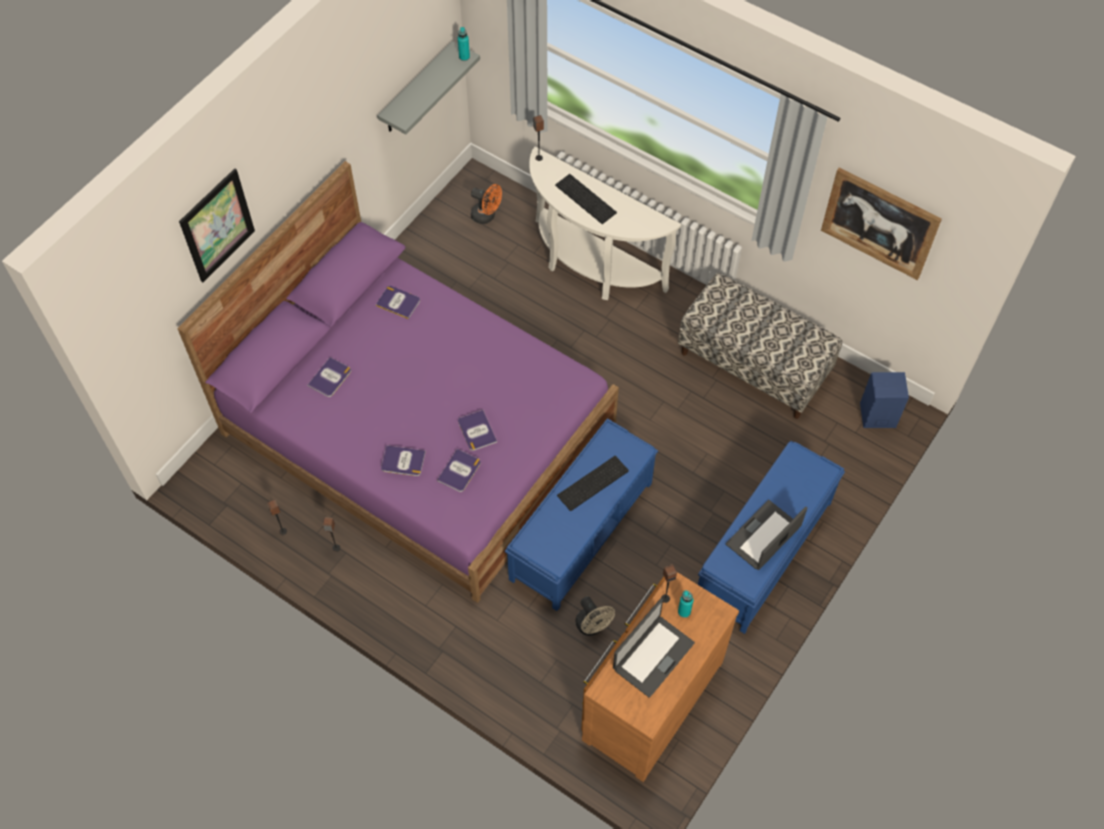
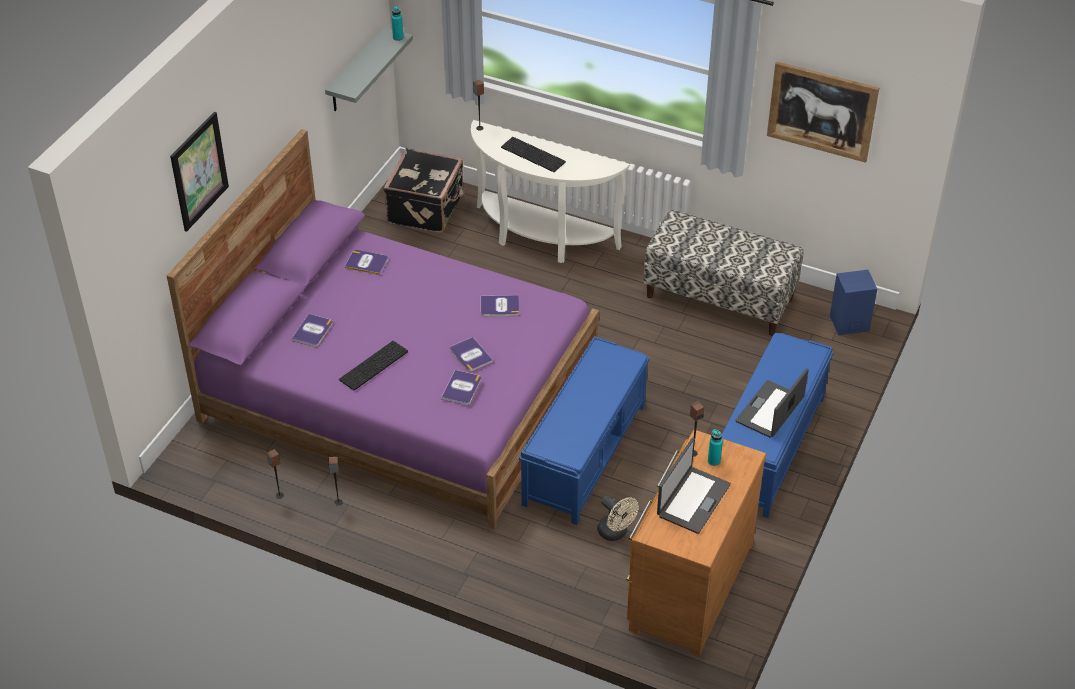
camera: 10 degrees left, 15 degrees down
book [381,445,426,476] -> book moved to [481,295,519,316]
orange fan [471,184,502,224] -> black suitcase [384,148,465,233]
keyboard [557,456,629,511] -> keyboard moved to [339,341,408,391]

